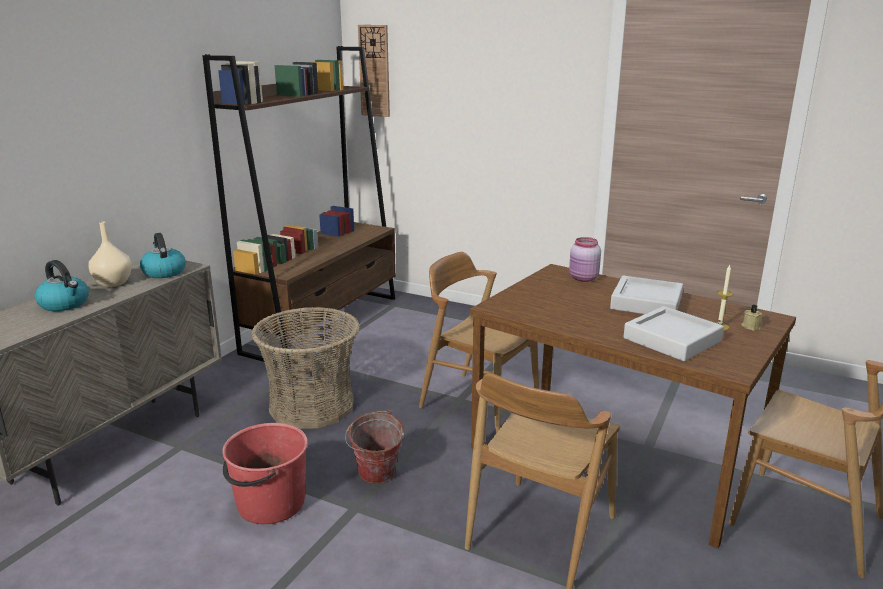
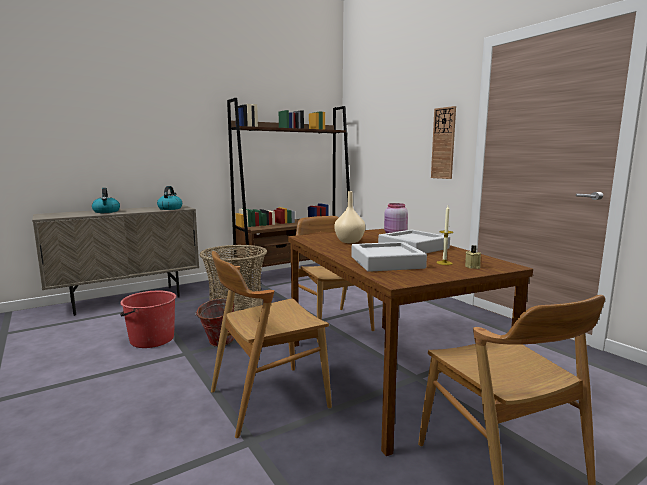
camera: 30 degrees right, 10 degrees down
beige vase [88,222,132,287] -> beige vase moved to [334,191,365,243]
wall clock [358,25,390,117] -> wall clock moved to [431,106,456,179]

